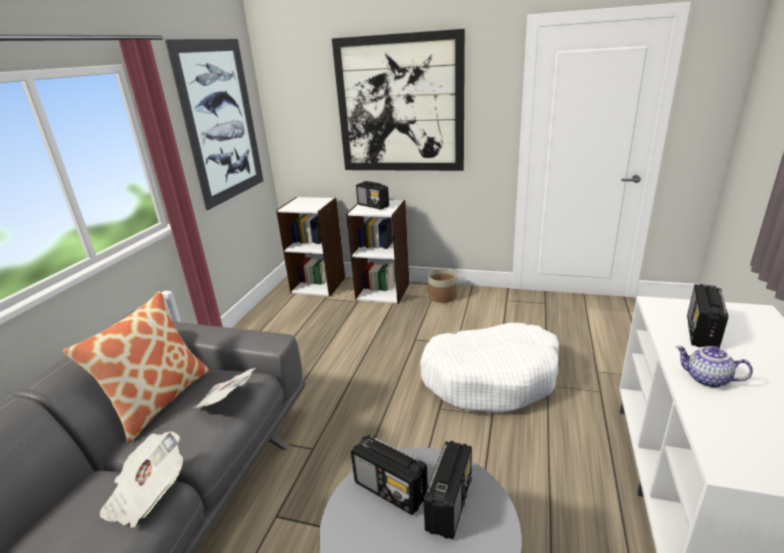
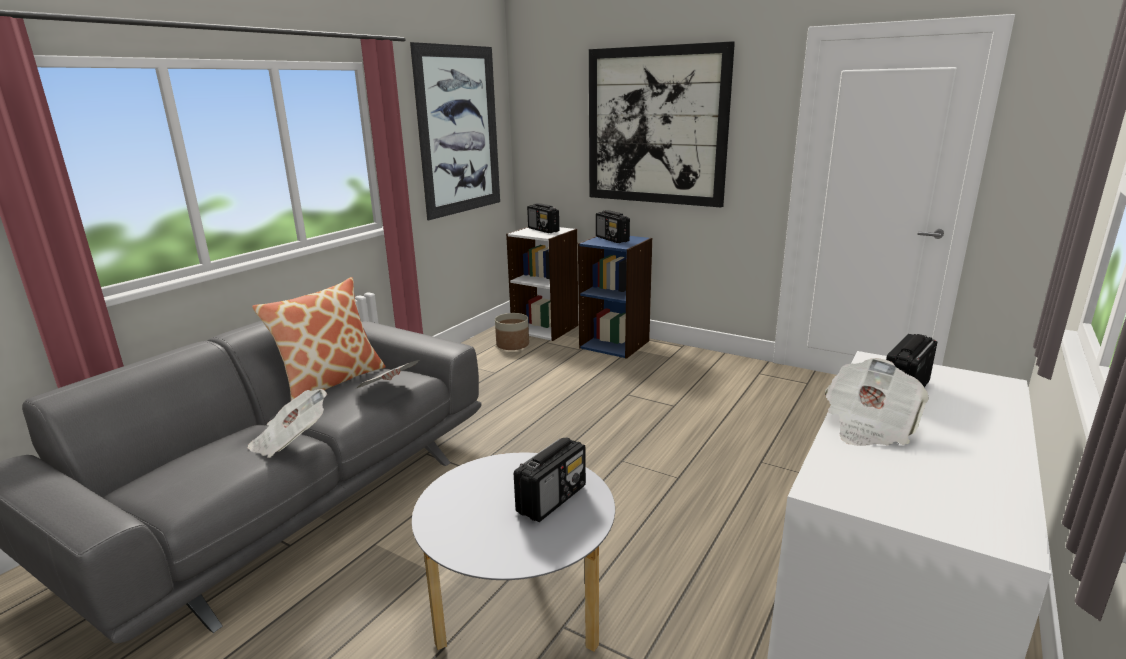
camera: 15 degrees right, 5 degrees down
white bookcase [346,200,409,304] -> blue bookcase [578,236,652,359]
radio [351,435,428,515] -> radio moved to [527,203,559,233]
white dog bed [420,323,559,414] -> none
planter [428,268,457,303] -> planter moved to [495,313,529,350]
teapot [676,346,753,388] -> newspaper [825,358,929,446]

